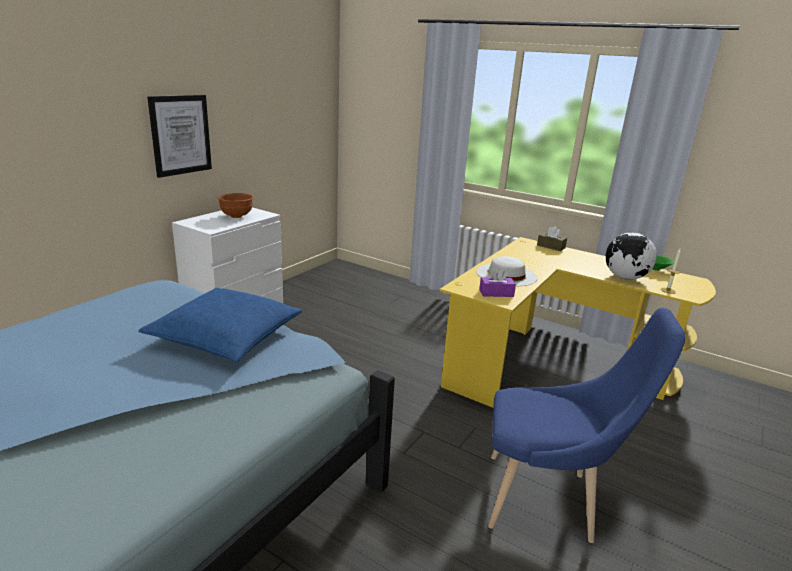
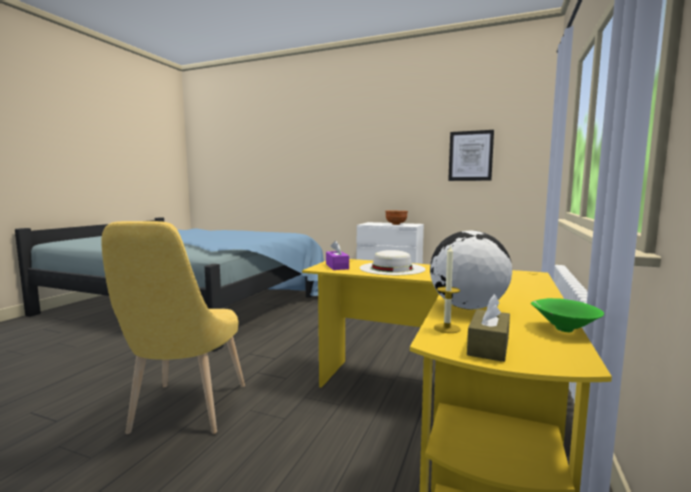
camera: 80 degrees right, 15 degrees down
blue pillow [138,288,302,361] -> none
picture [147,95,212,178] -> picture moved to [448,130,494,181]
blue chair [488,308,685,543] -> yellow chair [102,221,245,434]
brown tissue box [537,226,567,251] -> brown tissue box moved to [467,294,510,362]

